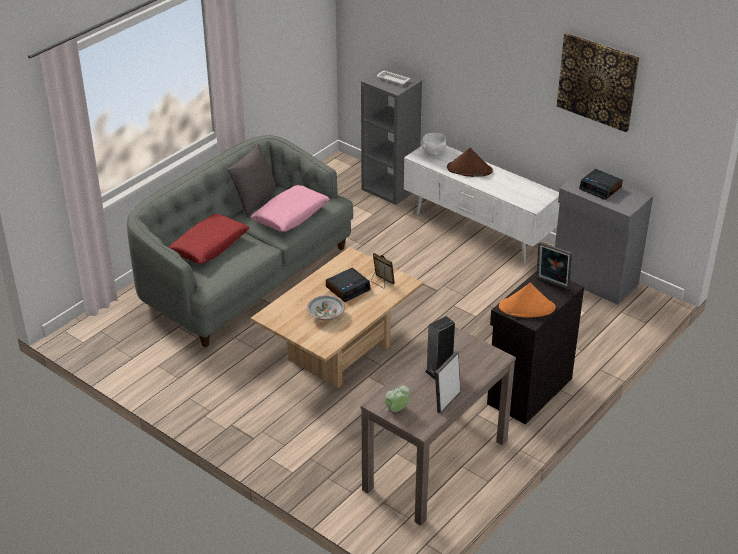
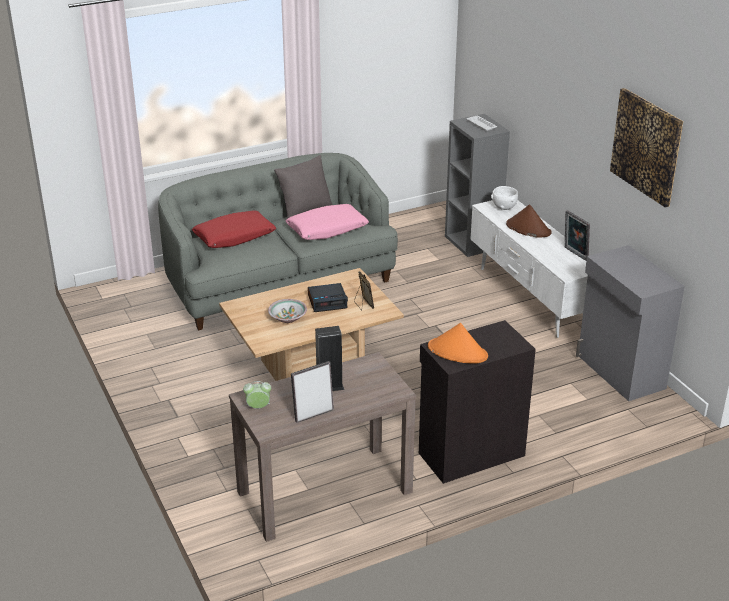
camera: 25 degrees right, 5 degrees down
picture frame [537,242,572,289] -> picture frame moved to [565,210,590,261]
alarm clock [579,169,623,200] -> none

